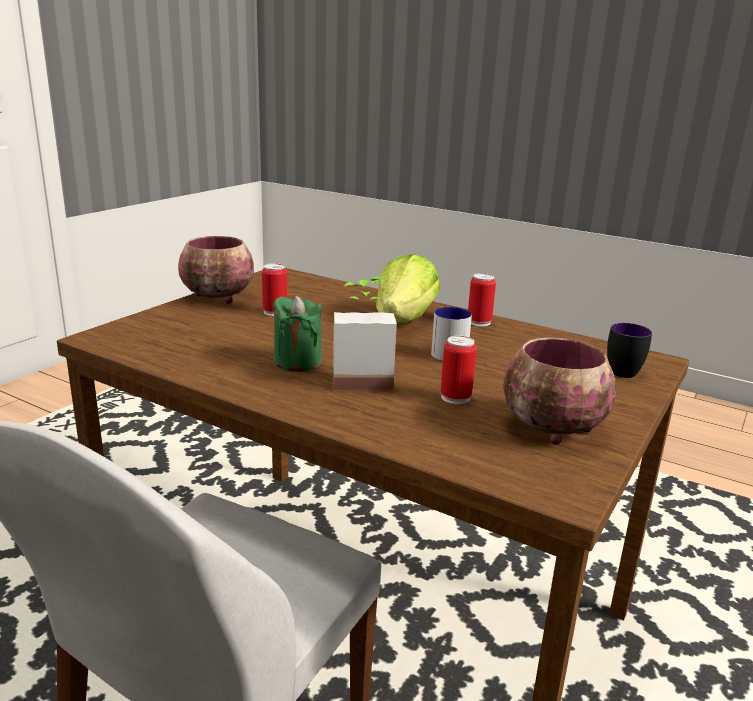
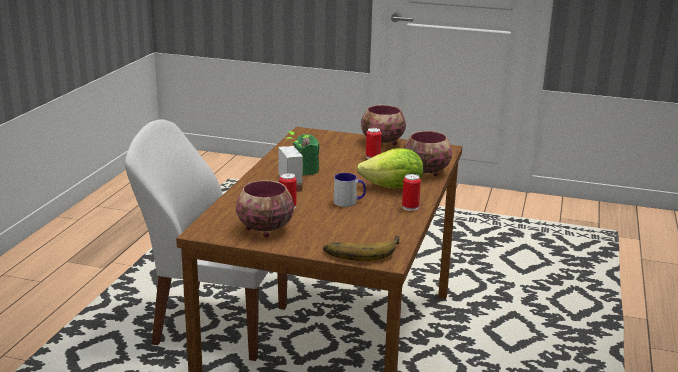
camera: 75 degrees right, 0 degrees up
mug [607,323,652,378] -> banana [323,236,400,261]
none -> bowl [404,131,452,176]

